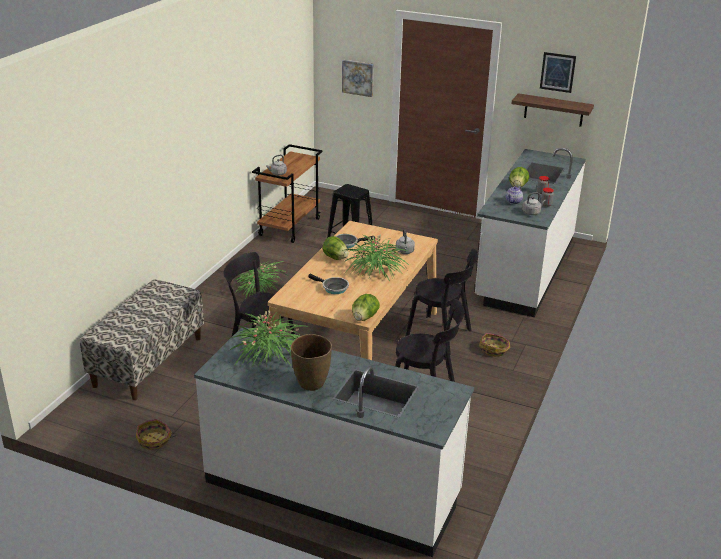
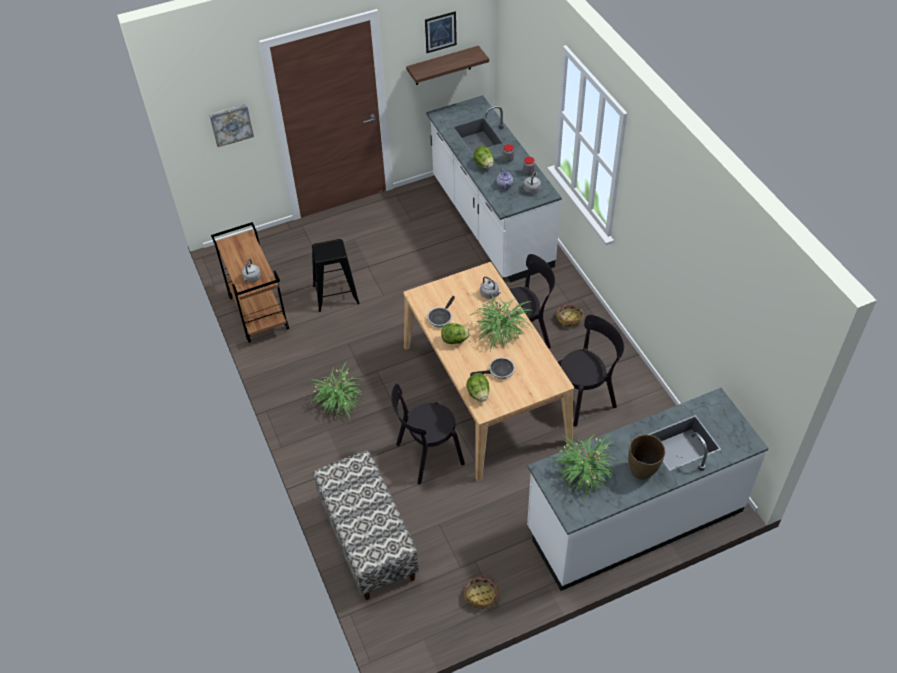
camera: 45 degrees left, 20 degrees up
lettuce [352,294,380,321] -> lettuce moved to [466,373,489,402]

